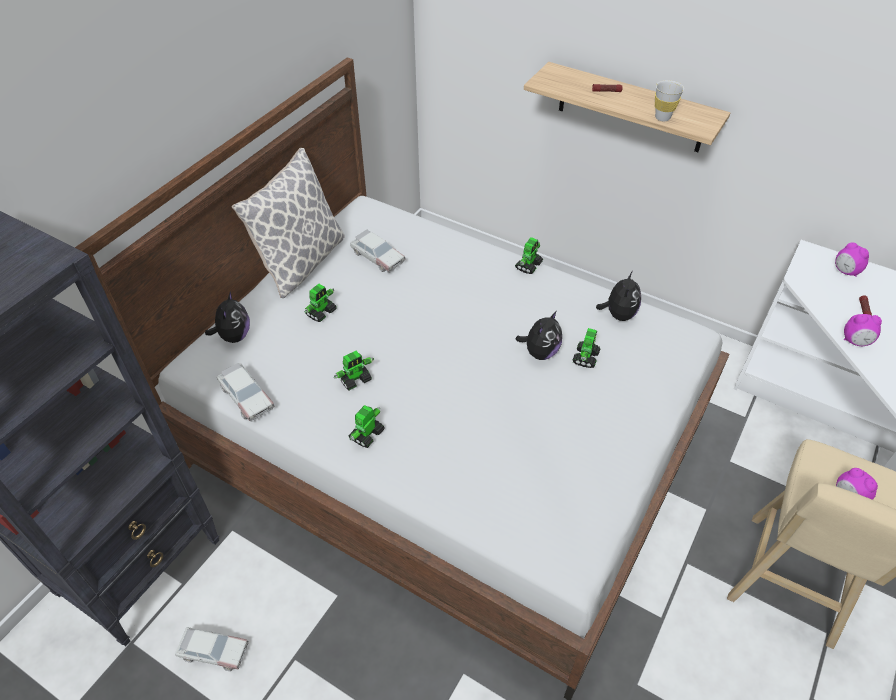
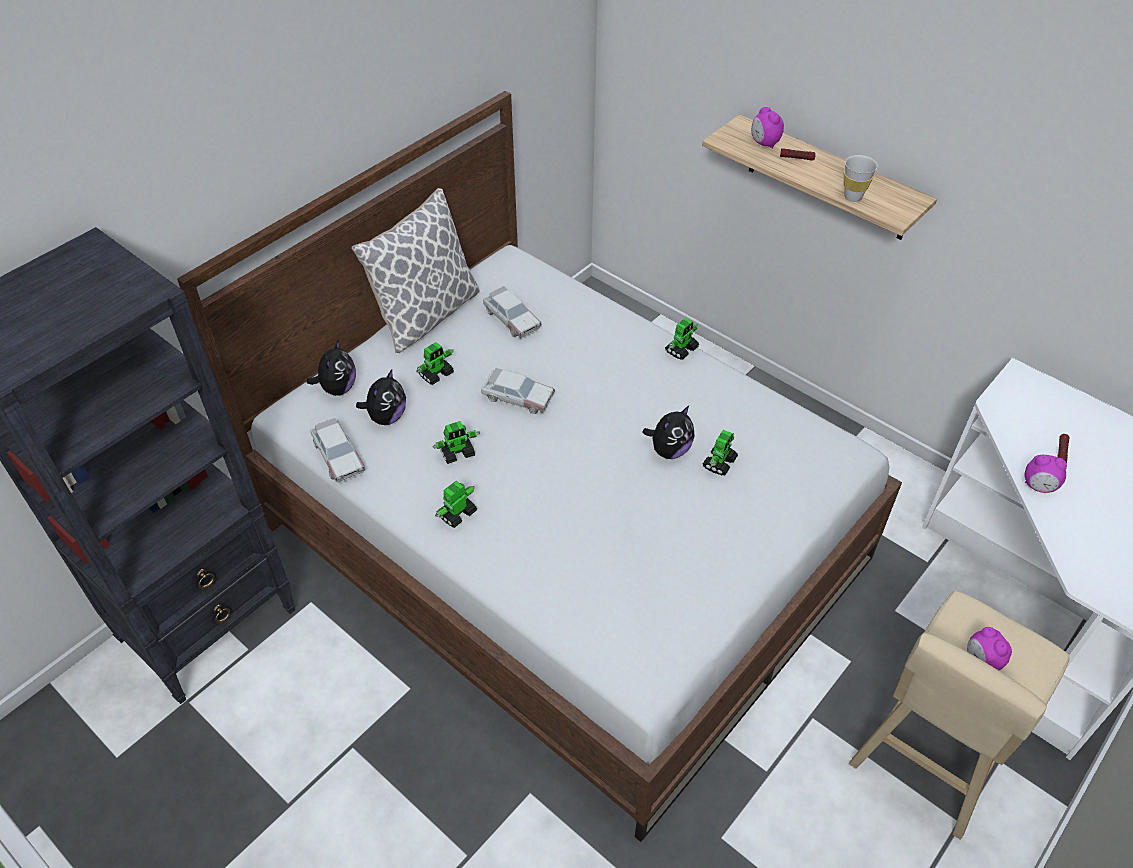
camera: 10 degrees right, 0 degrees up
toy car [175,627,249,671] -> toy car moved to [481,368,555,414]
plush toy [596,271,641,321] -> plush toy moved to [356,369,406,425]
alarm clock [835,242,869,277] -> alarm clock moved to [751,107,784,148]

